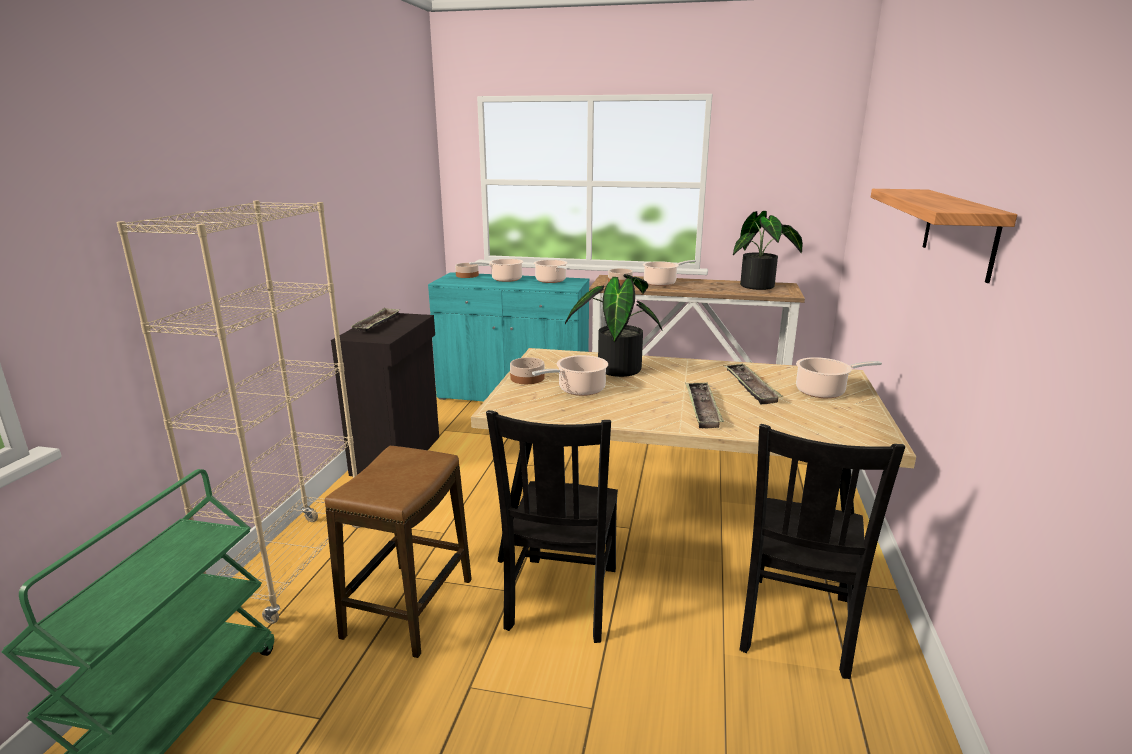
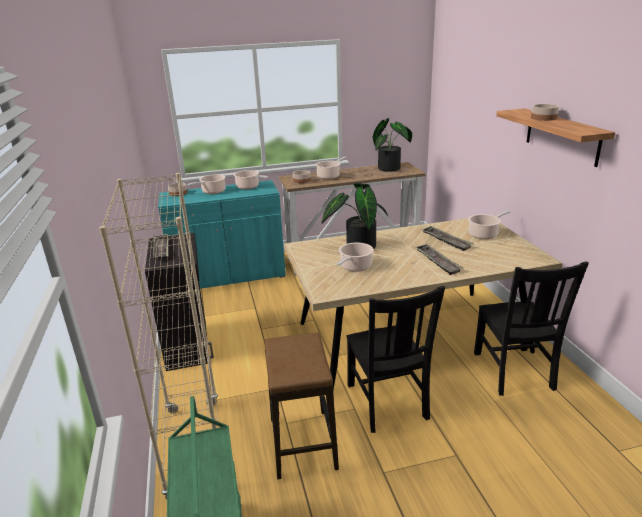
camera: 25 degrees left, 5 degrees up
bowl [510,357,544,384] -> bowl moved to [531,104,559,121]

